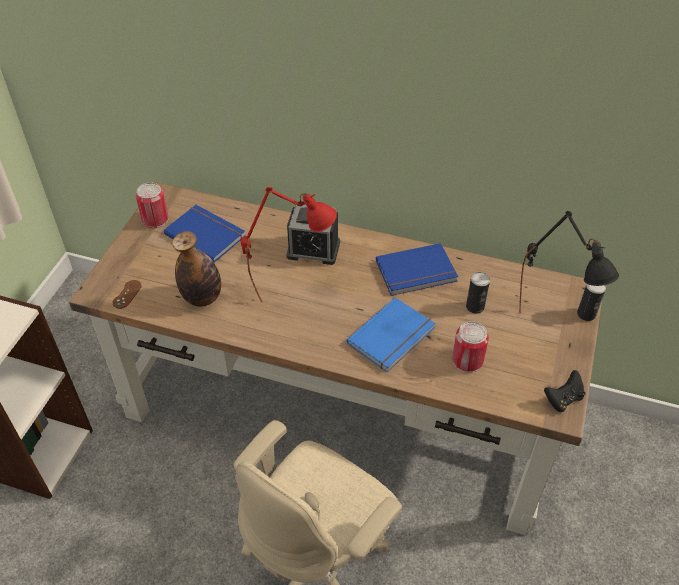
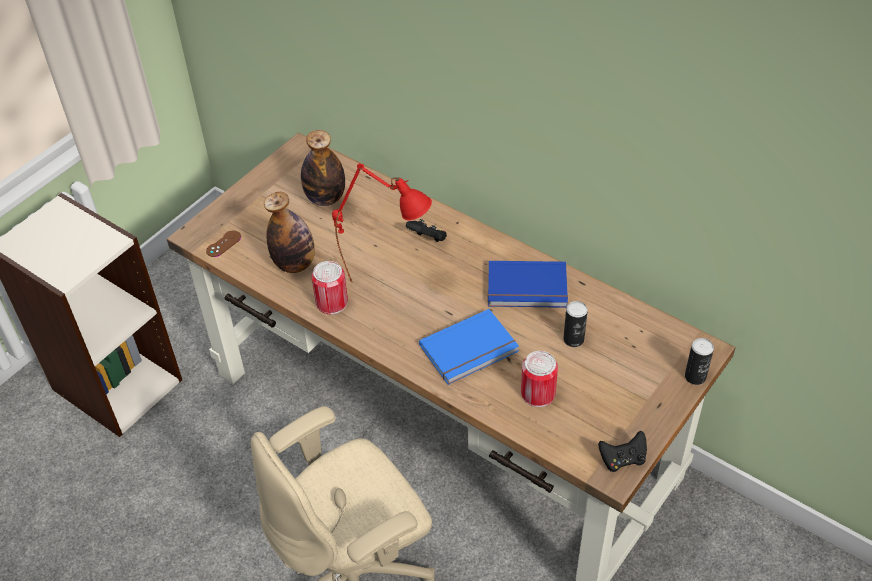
camera: 20 degrees right, 0 degrees up
can [136,182,169,228] -> can moved to [312,261,348,314]
blue book [164,205,246,263] -> bottle [301,130,345,206]
alarm clock [286,205,340,265] -> black game controller [406,219,447,242]
black table lamp [519,211,619,313] -> none

